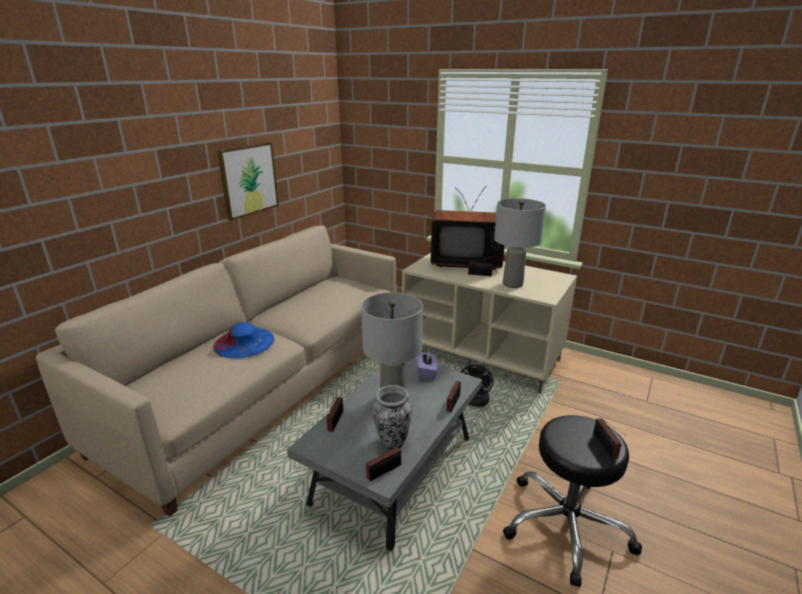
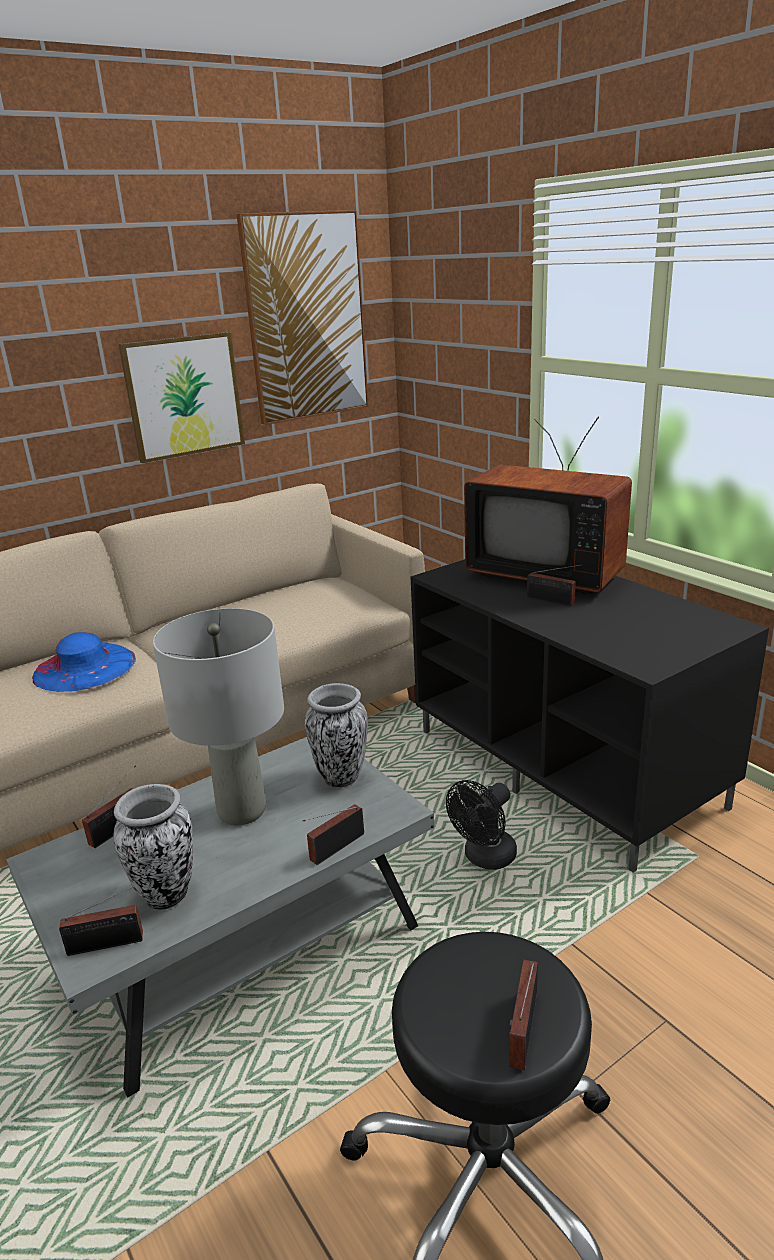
camera: 25 degrees right, 0 degrees up
beige tv stand [402,253,577,394] -> black tv stand [411,559,769,872]
purple tissue box [416,351,437,379] -> vase [305,683,368,788]
grey table lamp [494,198,546,288] -> none
none -> picture [237,210,369,425]

